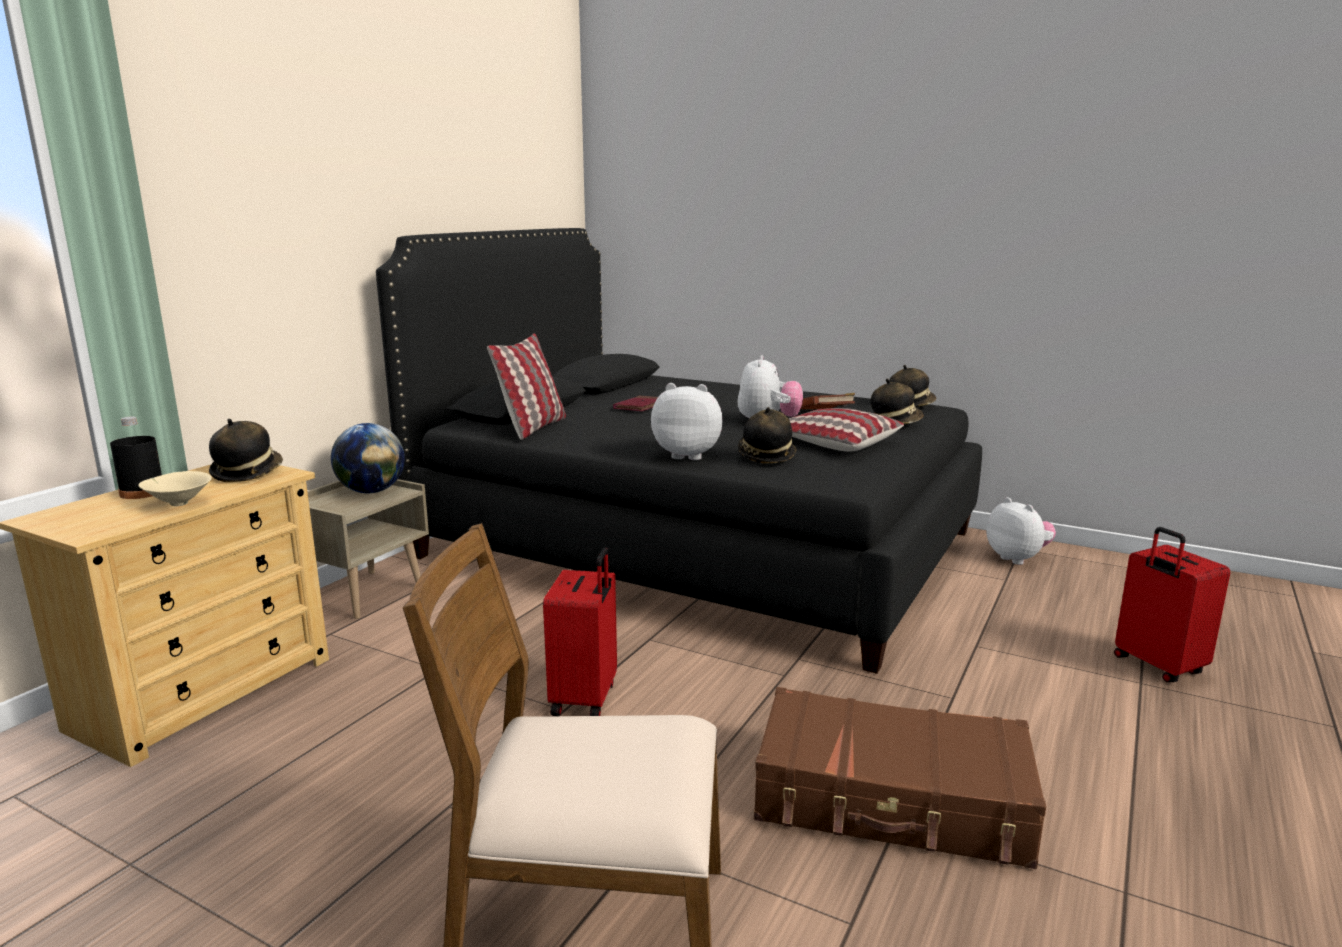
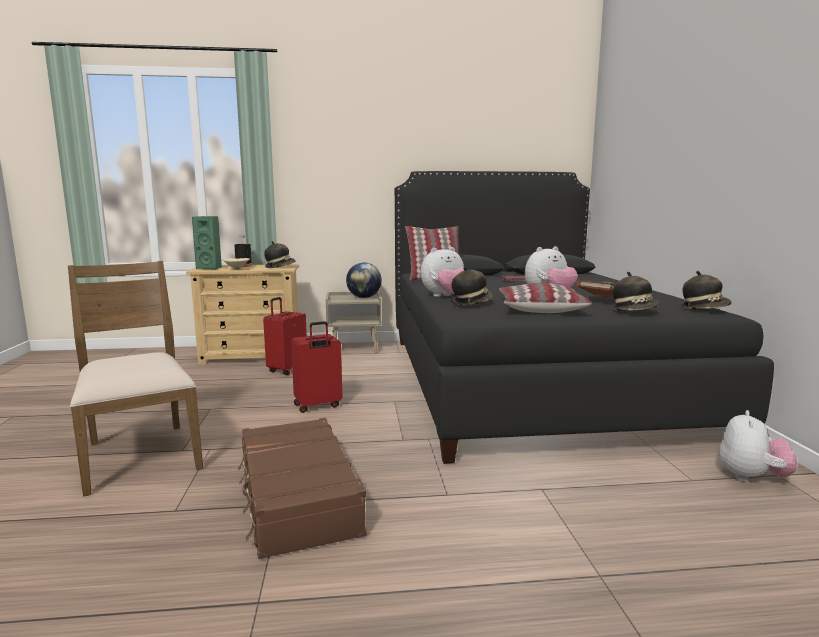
camera: 55 degrees right, 5 degrees down
plush toy [651,383,722,460] -> plush toy turned 90 degrees clockwise [421,247,464,297]
red suitcase [1114,527,1230,682] -> red suitcase moved to [263,297,307,375]
none -> green speaker [192,216,222,269]

